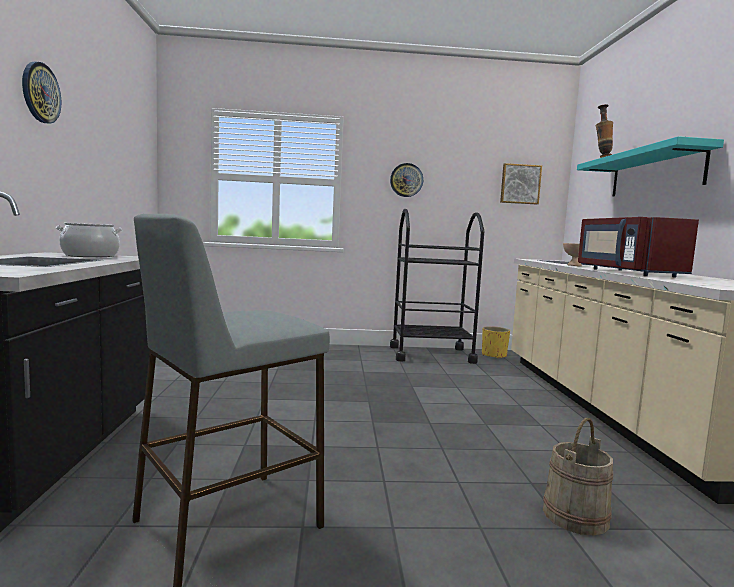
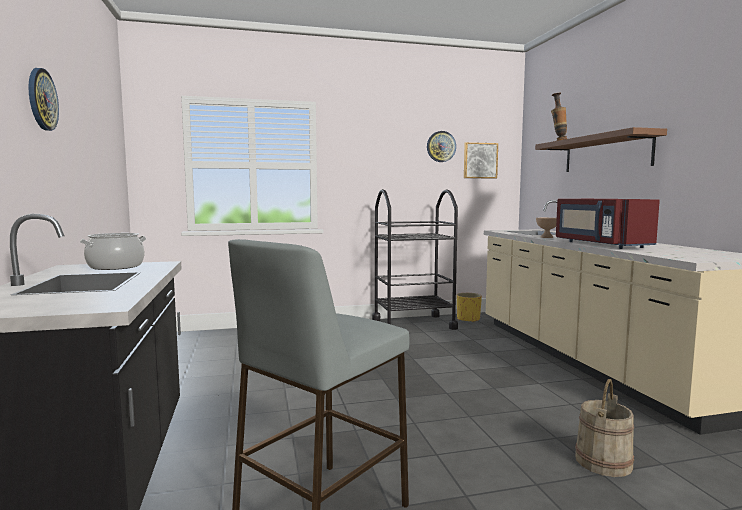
camera: 10 degrees left, 0 degrees up
wall clock [390,163,423,197] -> wall clock moved to [427,131,456,162]
turquoise shelf [577,136,724,196] -> brown shelf [535,127,667,172]

